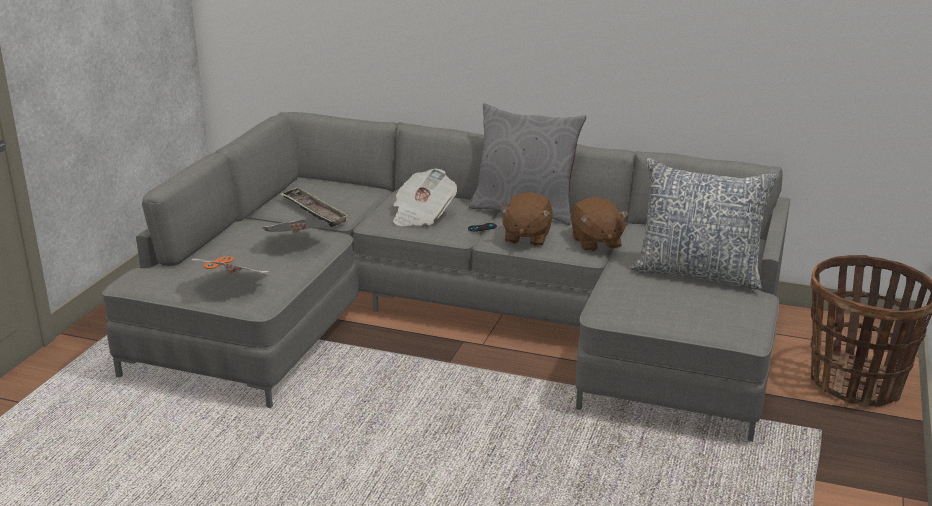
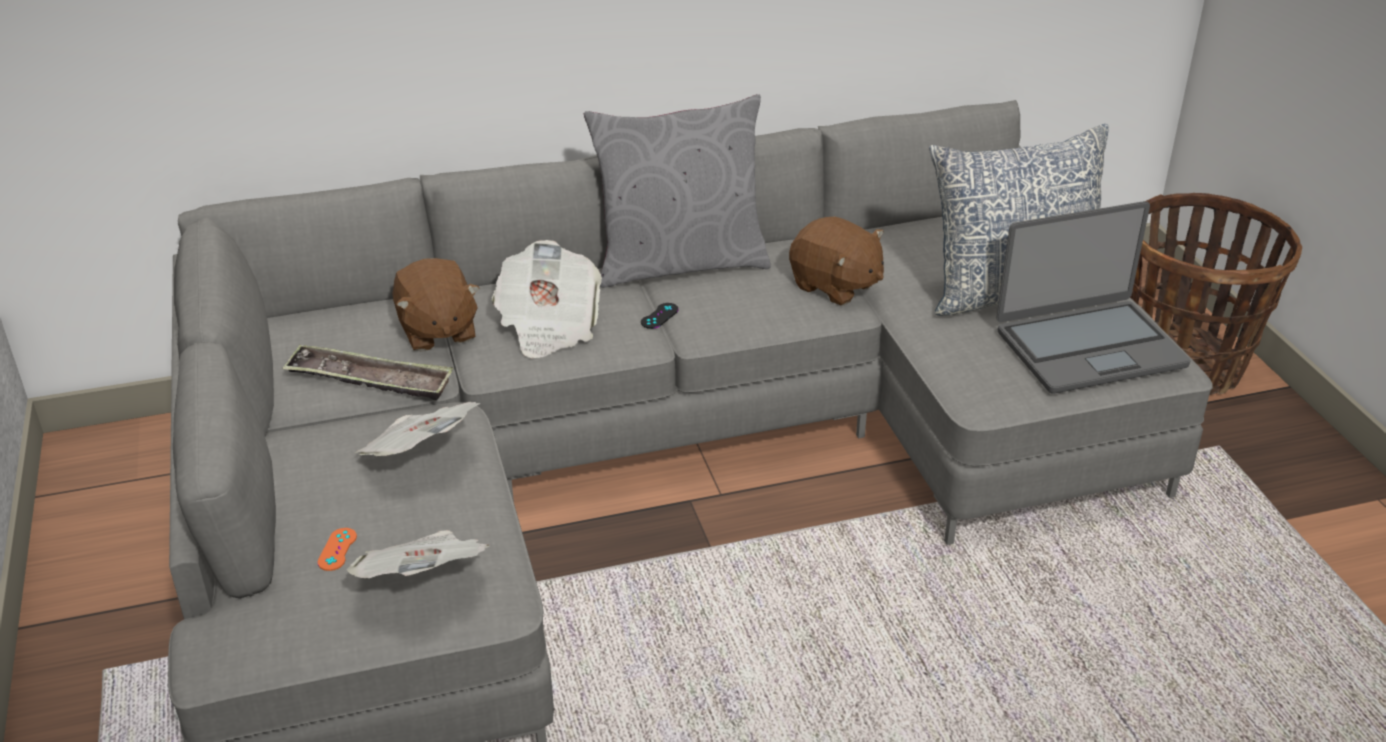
camera: 35 degrees left, 10 degrees up
brown plush toy [500,192,553,246] -> brown plush toy moved to [393,258,480,351]
none -> laptop [996,201,1191,393]

